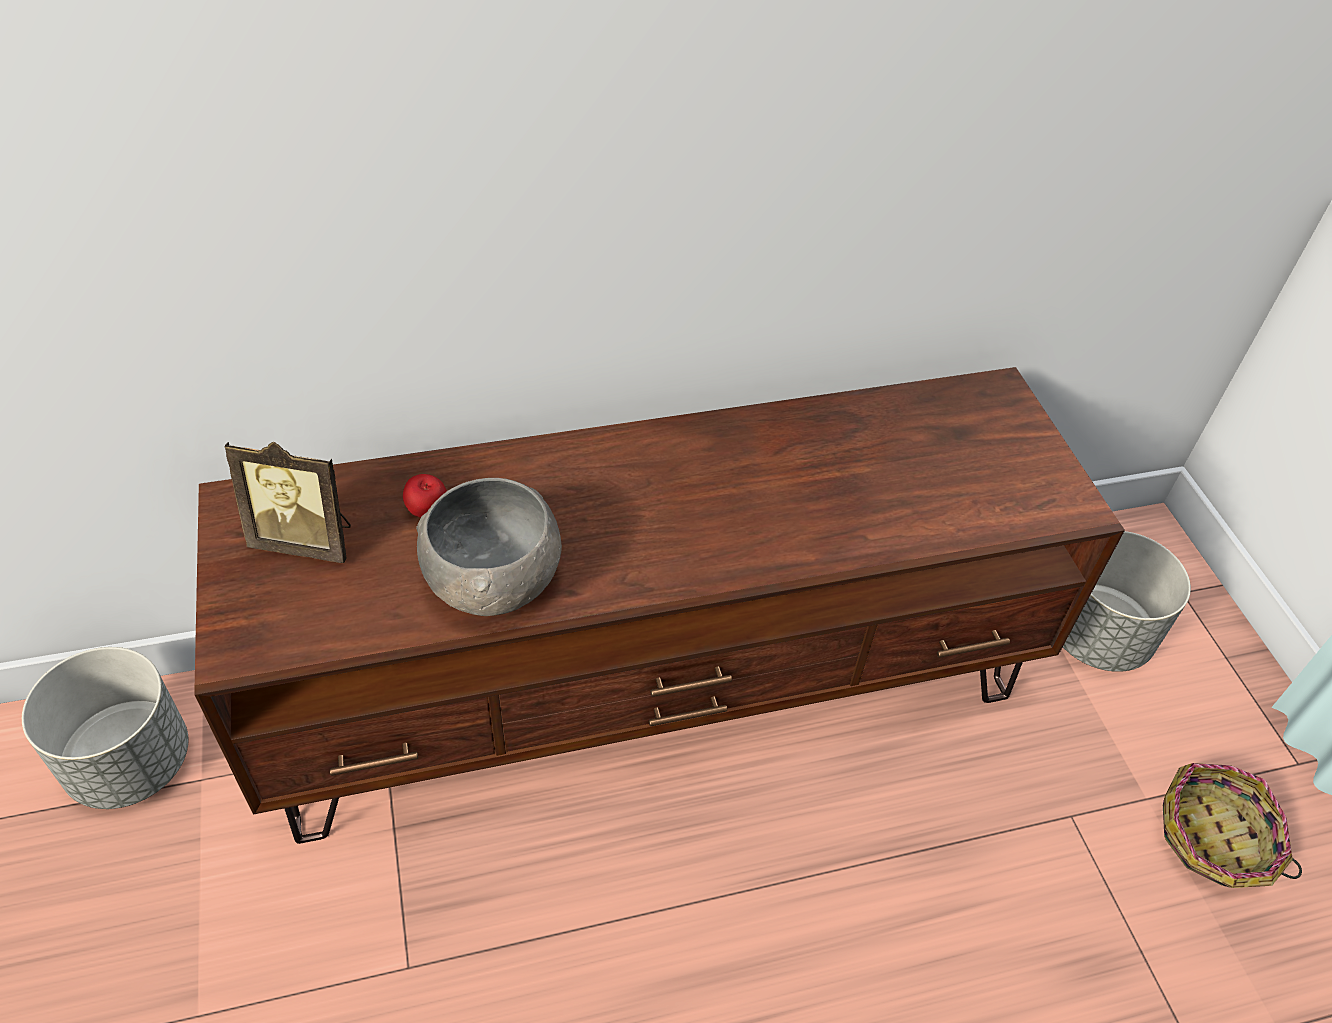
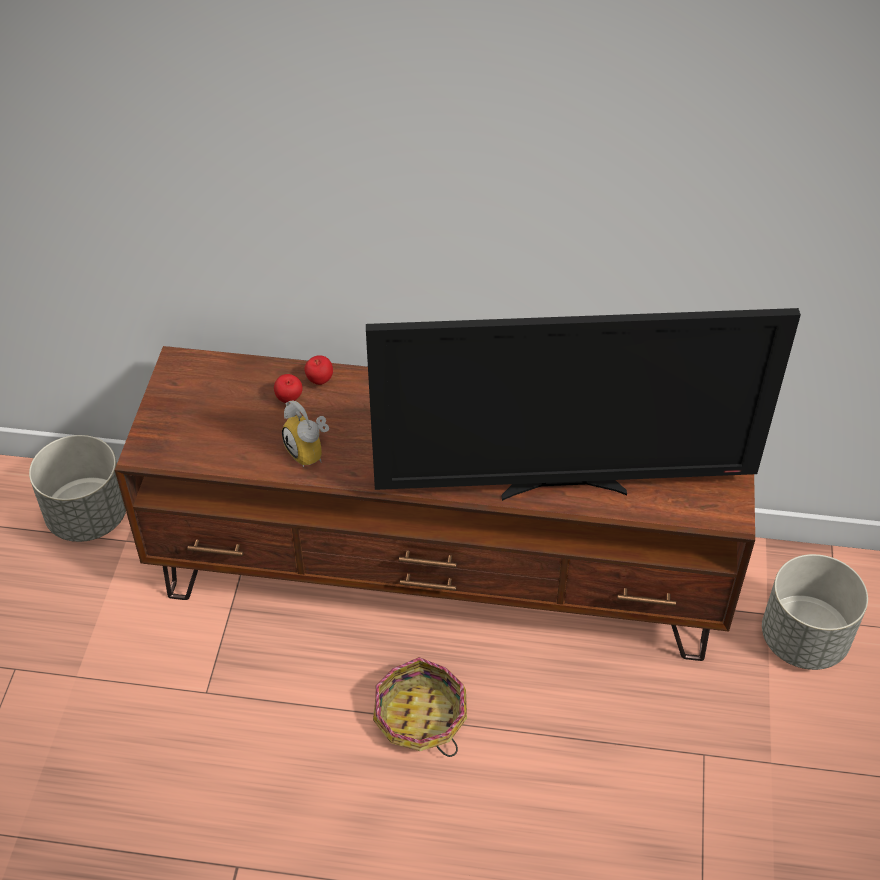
camera: 25 degrees right, 0 degrees up
picture frame [225,442,351,563] -> none
grey bowl [416,478,562,616] -> alarm clock [282,400,329,467]
basket [1163,763,1302,888] -> basket moved to [373,657,467,757]
none -> apple [304,355,333,385]
none -> television [366,308,801,501]

